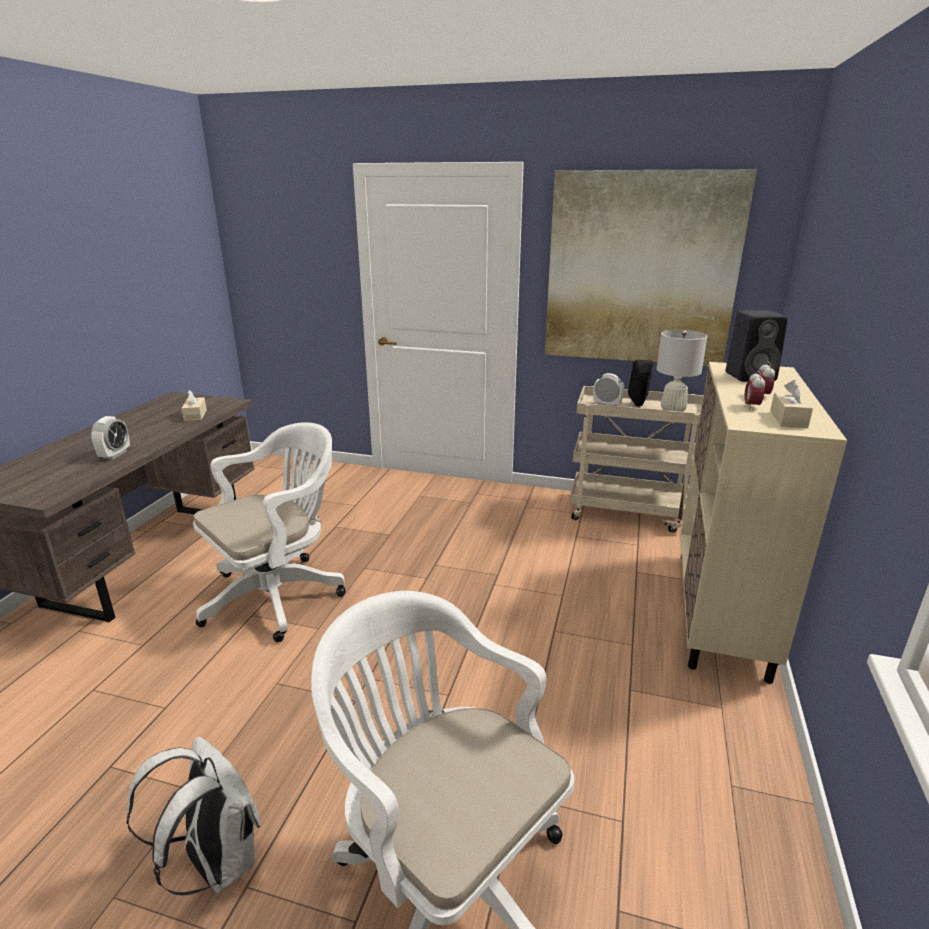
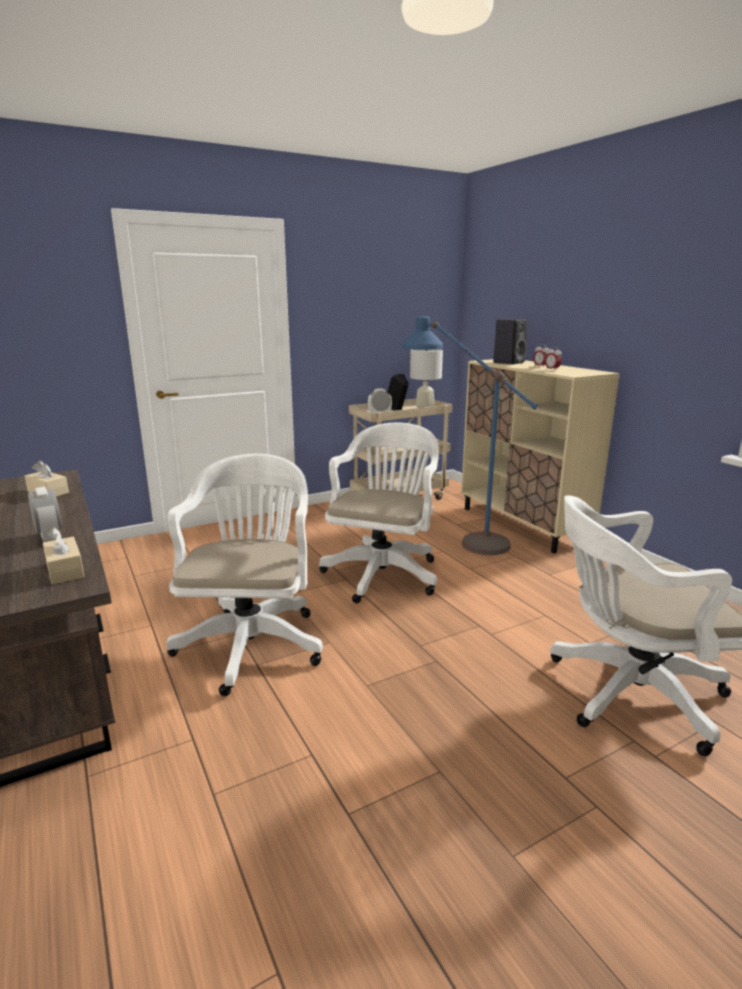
camera: 45 degrees left, 5 degrees down
white backpack [126,736,260,895] -> none
picture [545,169,757,366] -> none
beige tissue box [770,380,813,428] -> beige tissue box moved to [43,527,85,584]
none -> white office chair [319,422,439,603]
none -> blue floor lamp [402,316,538,555]

